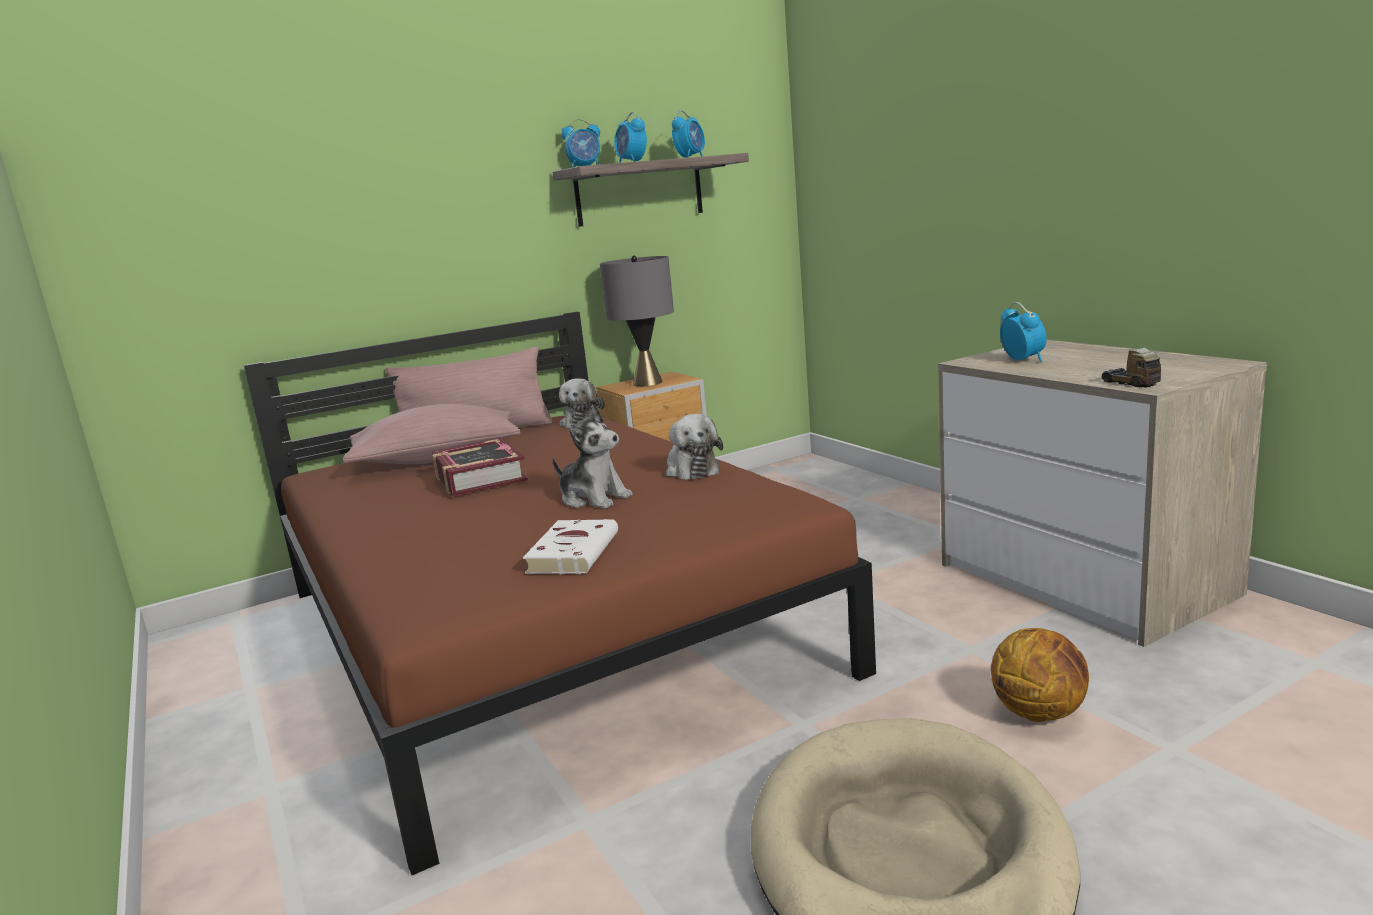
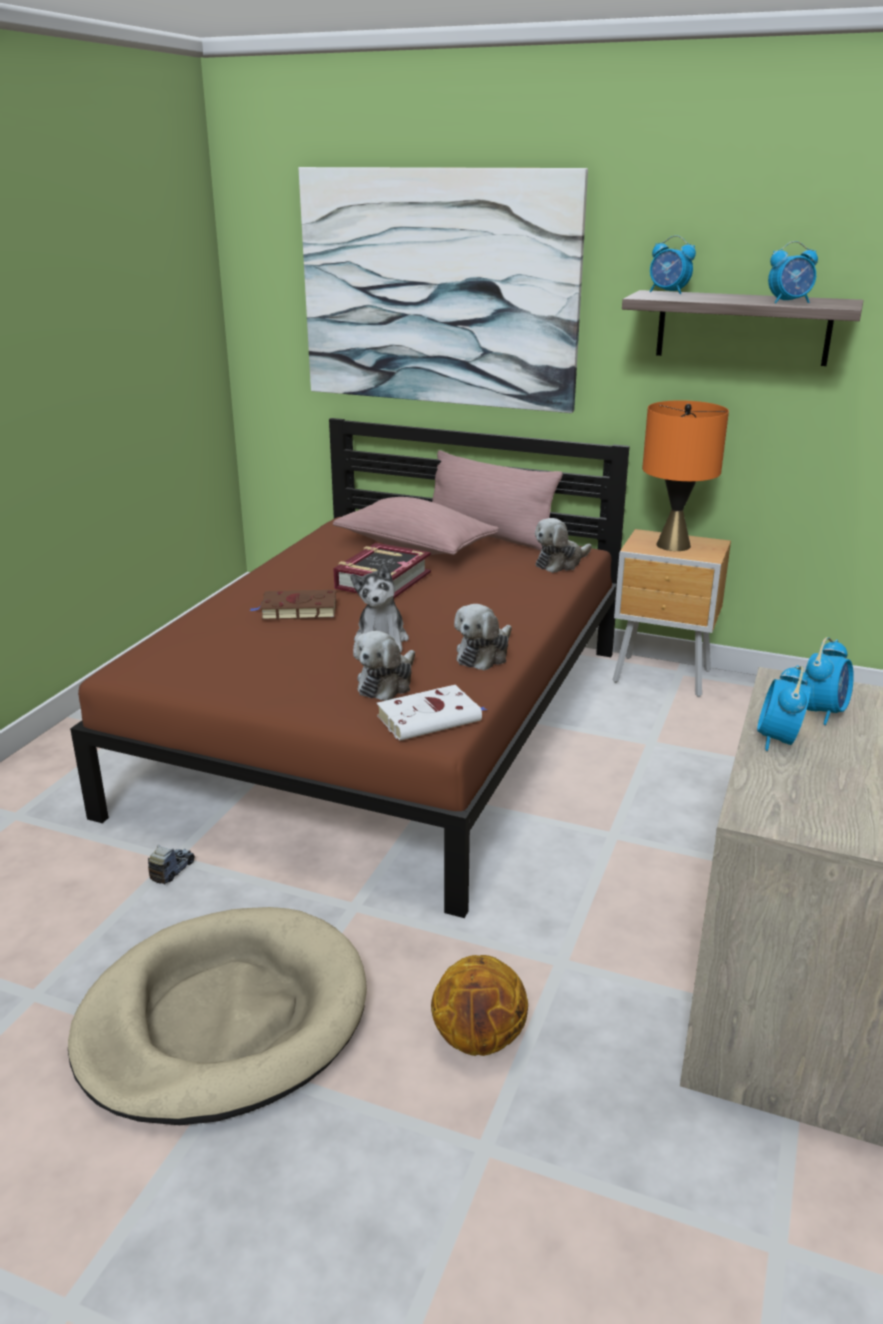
camera: 50 degrees right, 10 degrees up
white book [523,519,618,574] -> white book moved to [377,685,488,741]
grey table lamp [600,256,674,387] -> orange table lamp [642,400,729,551]
alarm clock [614,112,647,163] -> alarm clock moved to [757,665,811,751]
toy truck [1102,347,1161,388] -> toy truck moved to [148,844,195,884]
none -> brown book [250,590,337,620]
none -> picture [299,167,588,413]
none -> plush toy [353,631,415,701]

